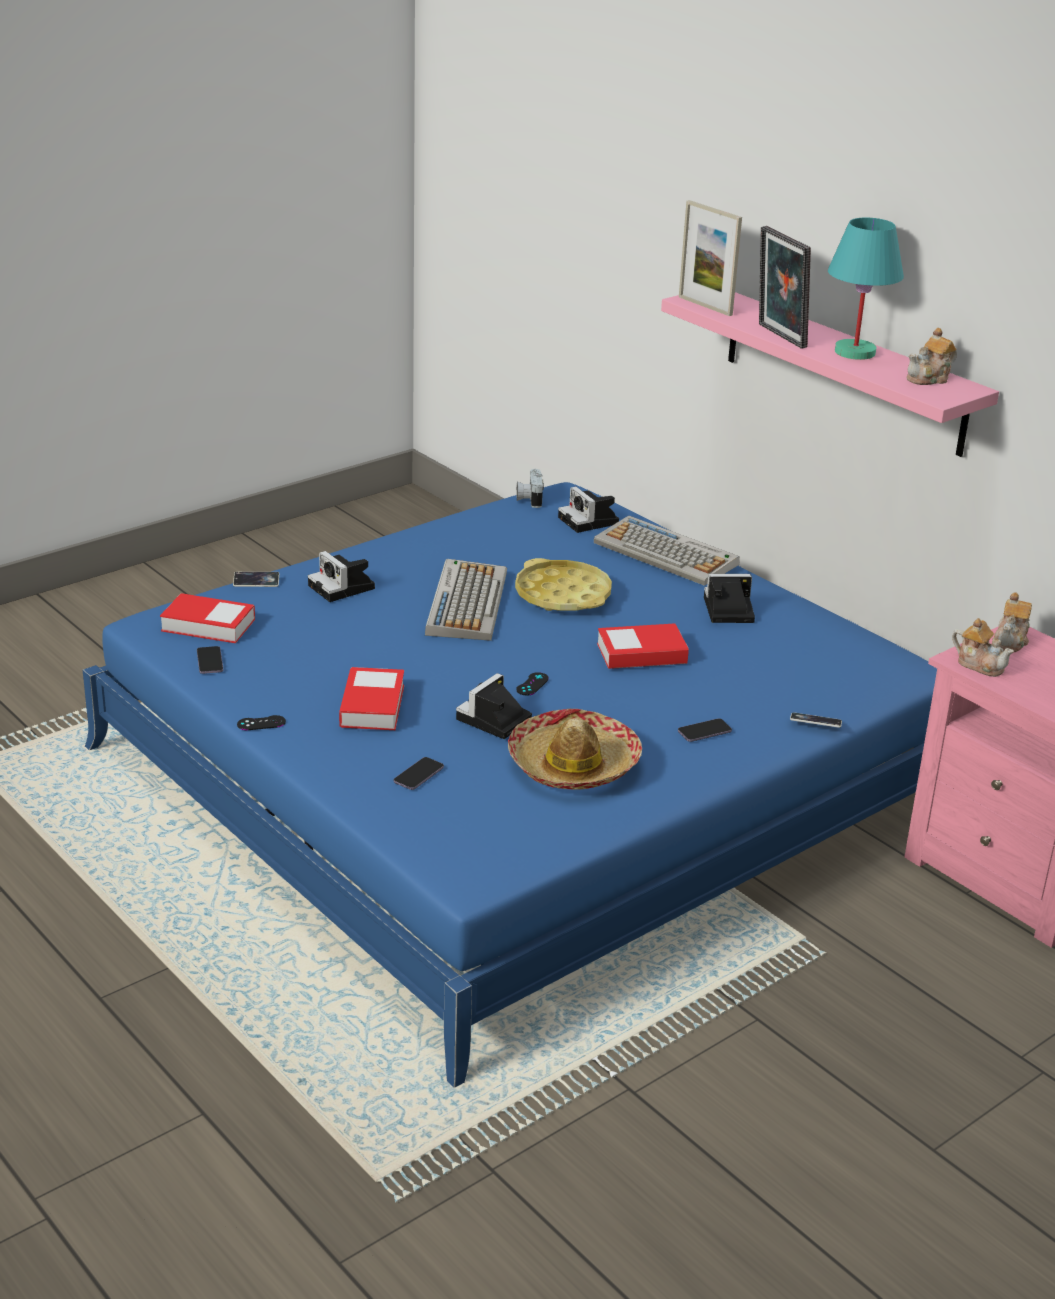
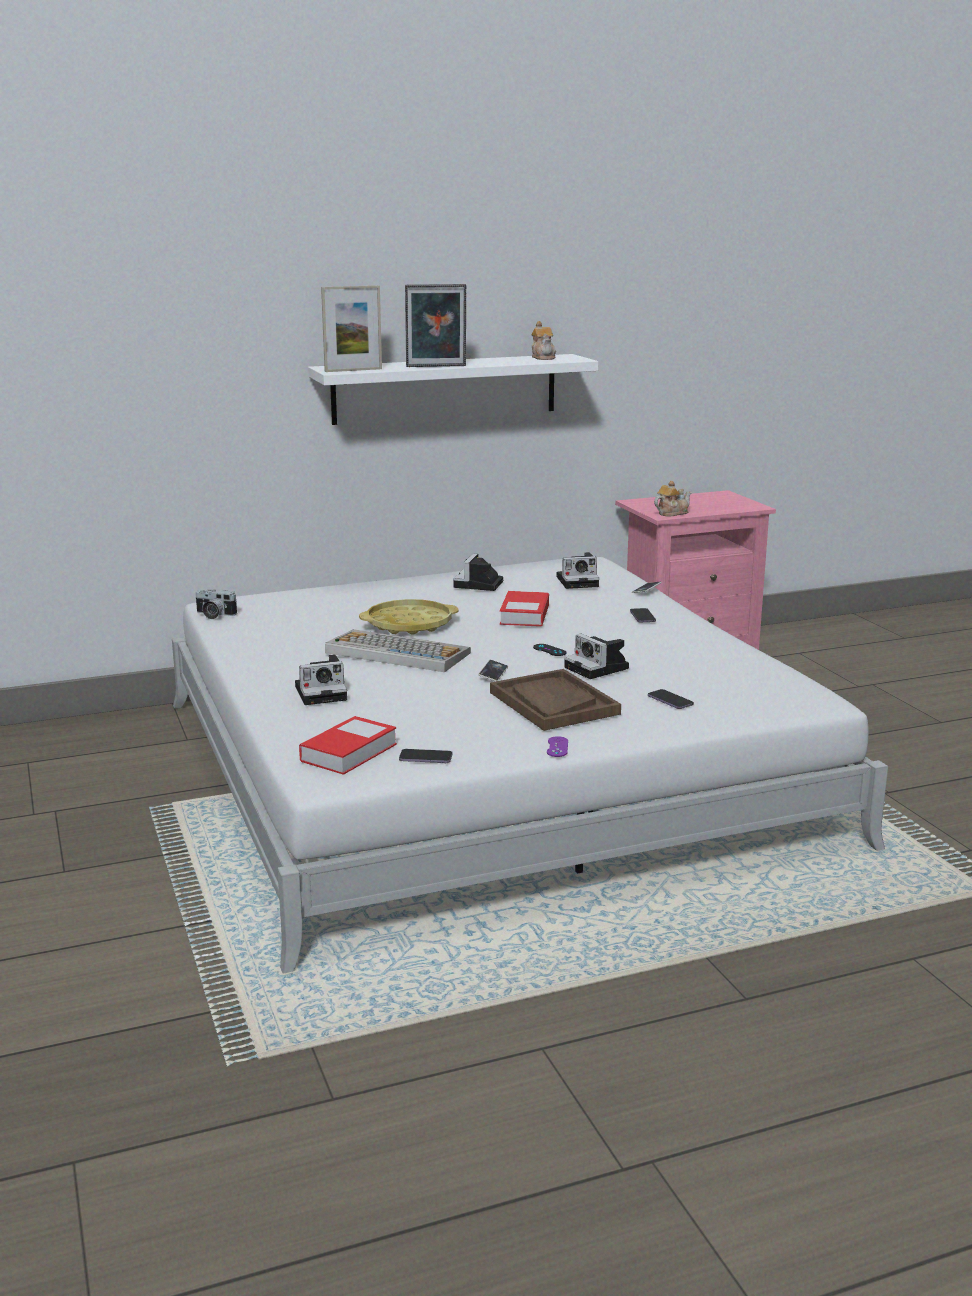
camera: 70 degrees left, 10 degrees down
blue bed [83,482,937,1088] -> white bed [172,557,888,973]
phone [233,572,279,587] -> phone moved to [478,660,508,682]
black game controller [237,715,286,730] -> purple game controller [547,736,568,757]
book [339,667,404,730] -> brown tray [490,669,621,731]
hat [508,709,642,790] -> none
camera [558,487,619,533] -> camera moved to [557,552,599,589]
keyboard [594,515,740,586] -> none
pink shelf [661,292,999,457] -> white shelf [308,354,599,425]
turquoise table lamp [828,217,904,360] -> none
teapot [994,592,1032,653] -> none

